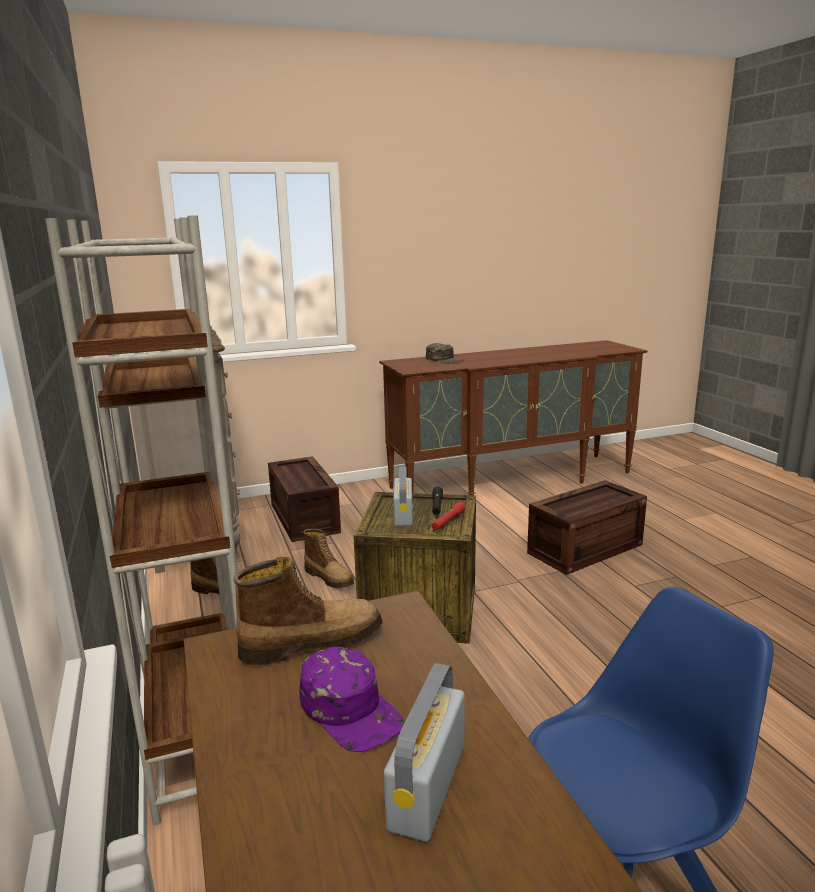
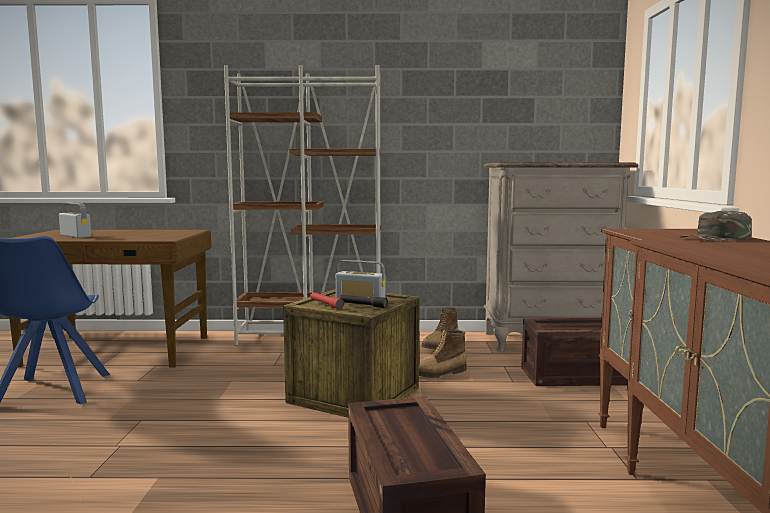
camera: 110 degrees right, 10 degrees down
boot [234,557,382,665] -> none
purple cap [299,647,405,752] -> none

